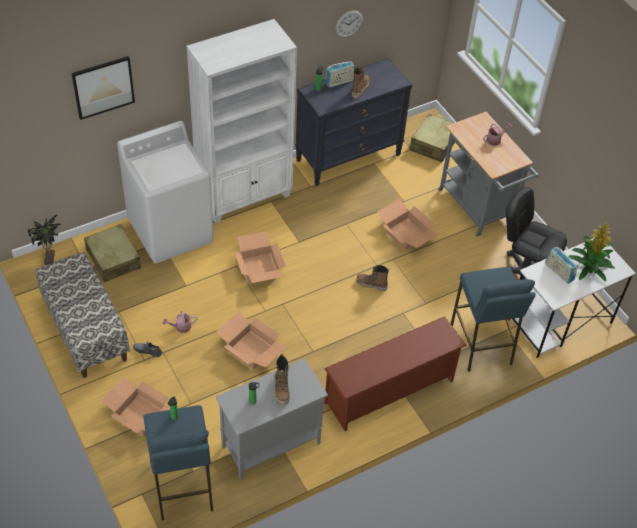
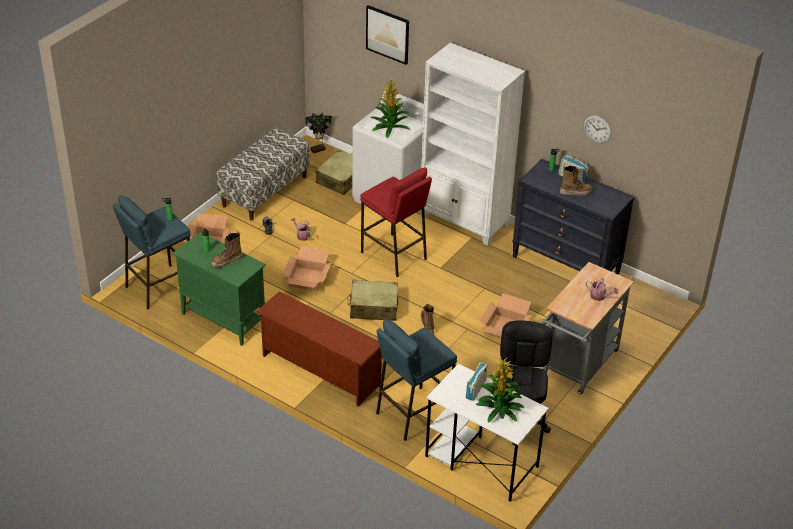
camera: 65 degrees right, 10 degrees down
grey cabinet [215,358,328,480] -> green cabinet [172,232,266,346]
cardboard box [234,231,285,283] -> red stool [360,168,432,277]
beige suitcase [410,114,455,162] -> beige suitcase moved to [347,280,398,321]
none -> potted plant [371,77,410,138]

